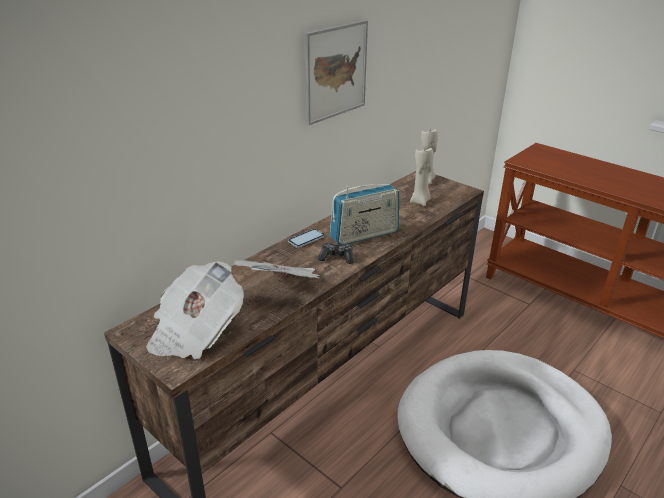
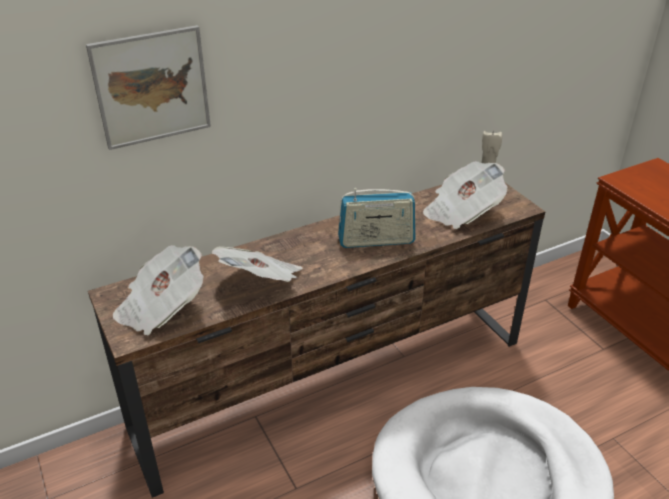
camera: 20 degrees right, 5 degrees up
phone [288,229,325,248] -> none
picture [305,20,368,125] -> picture moved to [86,25,211,150]
game controller [318,243,354,264] -> none
beige candle [410,148,433,206] -> newspaper [423,161,508,229]

